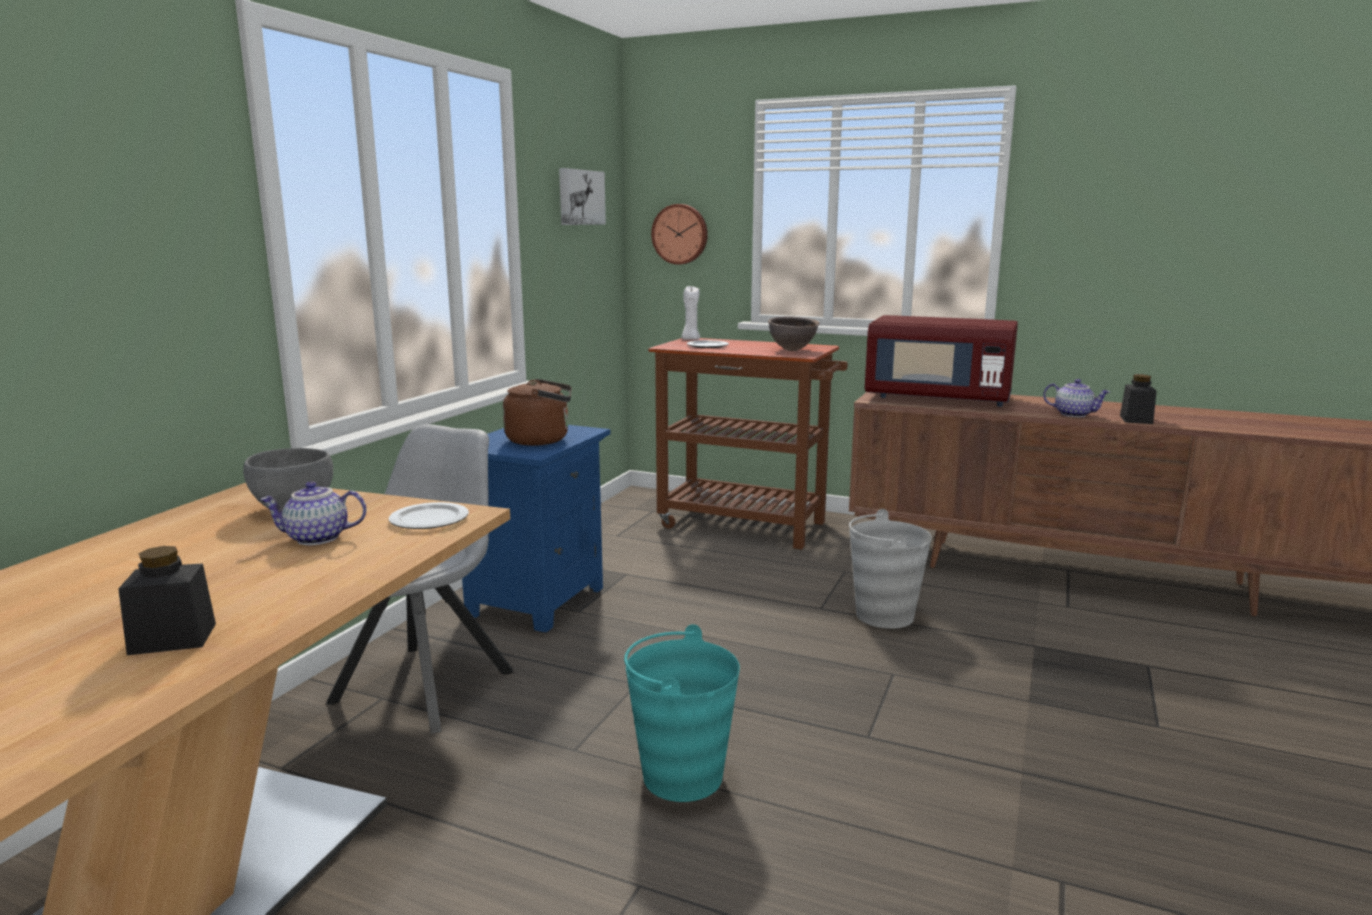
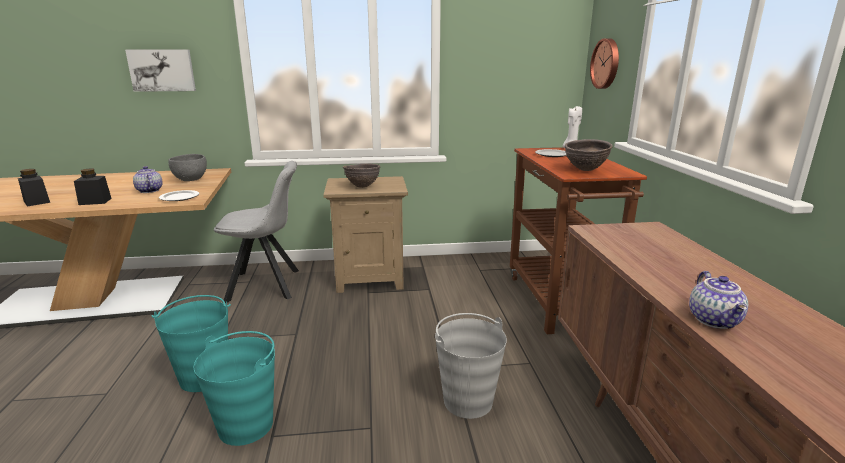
camera: 60 degrees right, 5 degrees up
blue nightstand [462,425,610,633] -> beige nightstand [323,176,408,293]
brown kettle [503,379,572,446] -> brown bowl [343,164,380,188]
picture [559,168,606,225] -> picture moved to [125,49,196,92]
red microwave [865,315,1018,407] -> none
black jar [1120,374,1157,424] -> black jar moved to [74,168,112,205]
none -> turquoise bucket [194,331,275,446]

